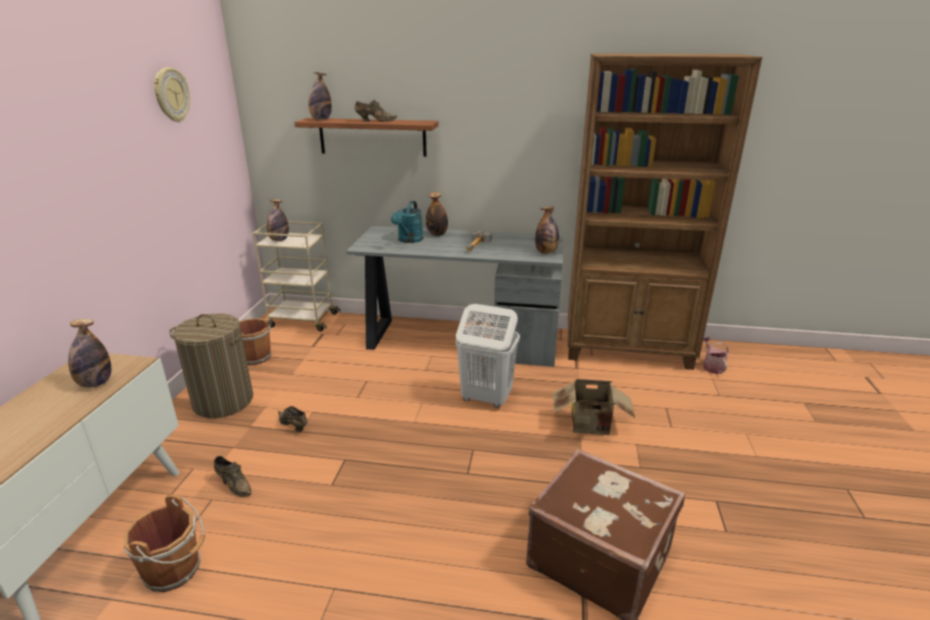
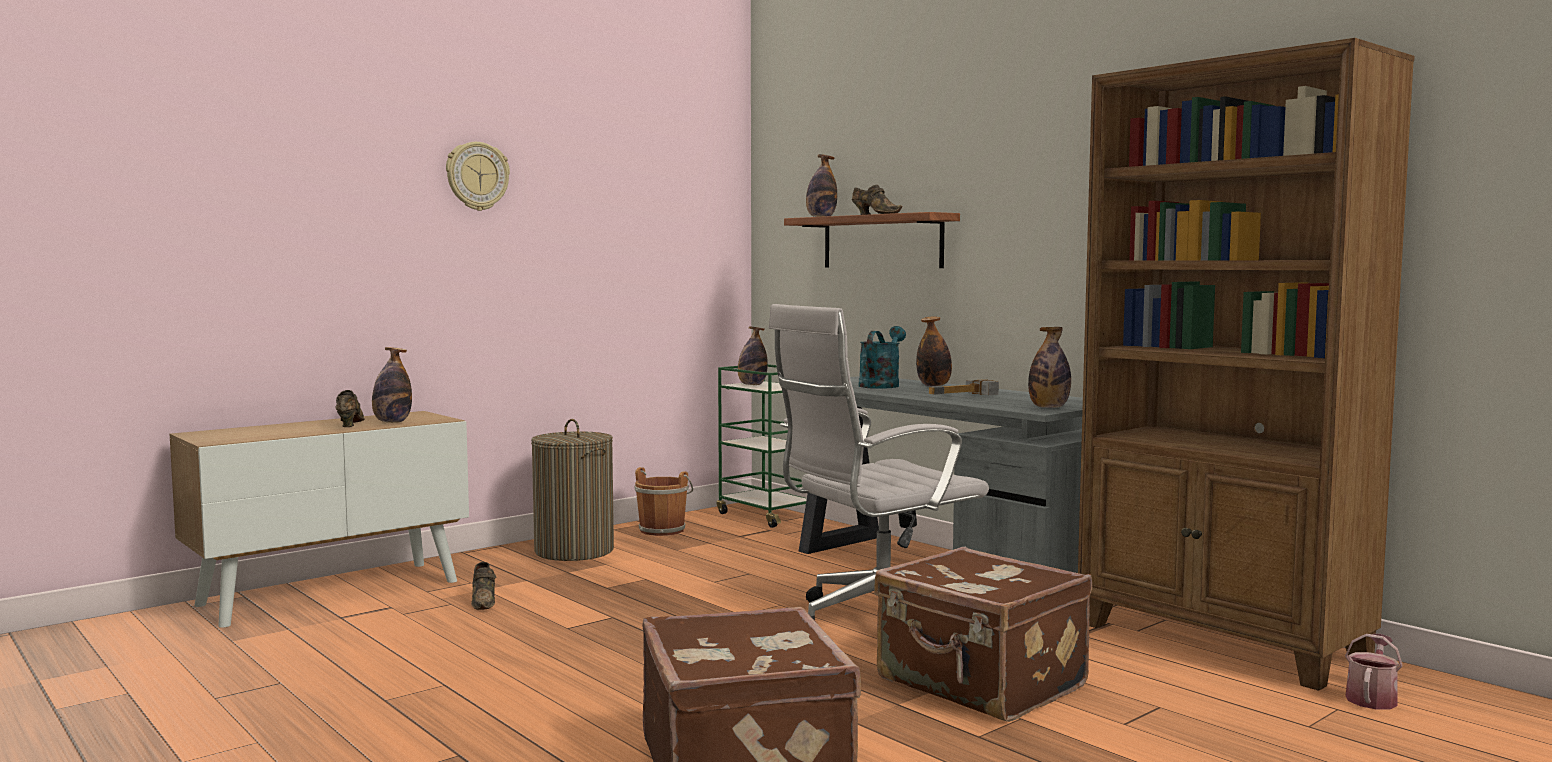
camera: 40 degrees right, 20 degrees down
brown bucket [123,494,205,592] -> none
wall clock [154,67,190,122] -> wall clock moved to [446,142,510,211]
beige cart [253,221,340,331] -> green cart [717,364,807,528]
brown shoe [278,406,308,432] -> brown shoe moved to [335,390,365,427]
turquoise watering can [391,201,423,243] -> turquoise watering can turned 150 degrees clockwise [859,326,906,389]
white laundry basket [456,304,520,408] -> white office chair [769,304,989,622]
cardboard box [553,379,635,435] -> brown suitcase [874,547,1092,722]

